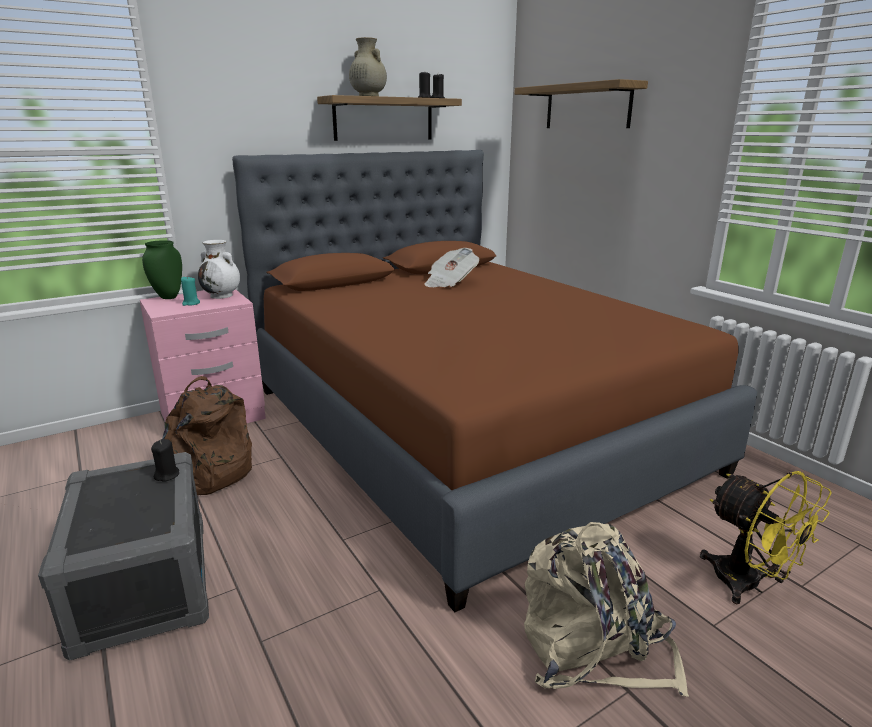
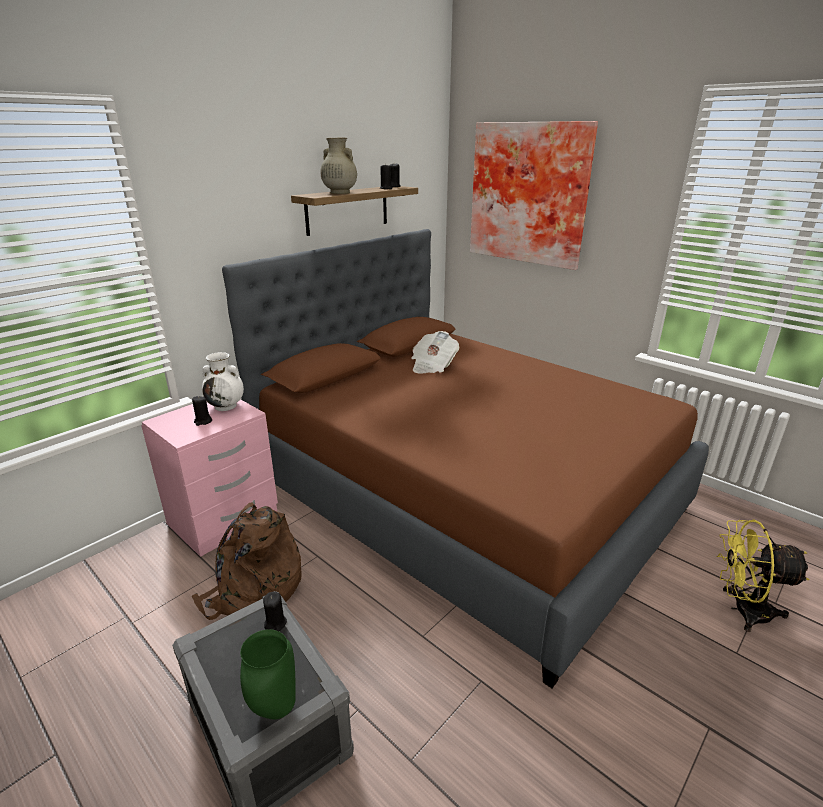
camera: 15 degrees left, 5 degrees up
green vase [142,240,182,299] -> green vase moved to [240,629,296,719]
turquoise candle [181,276,200,306] -> black candle [192,396,212,426]
shelf [514,79,648,128] -> picture [470,121,598,270]
beige backpack [524,522,689,697] -> none
yellow fan [700,471,832,604] -> yellow fan turned 150 degrees clockwise [717,520,810,632]

